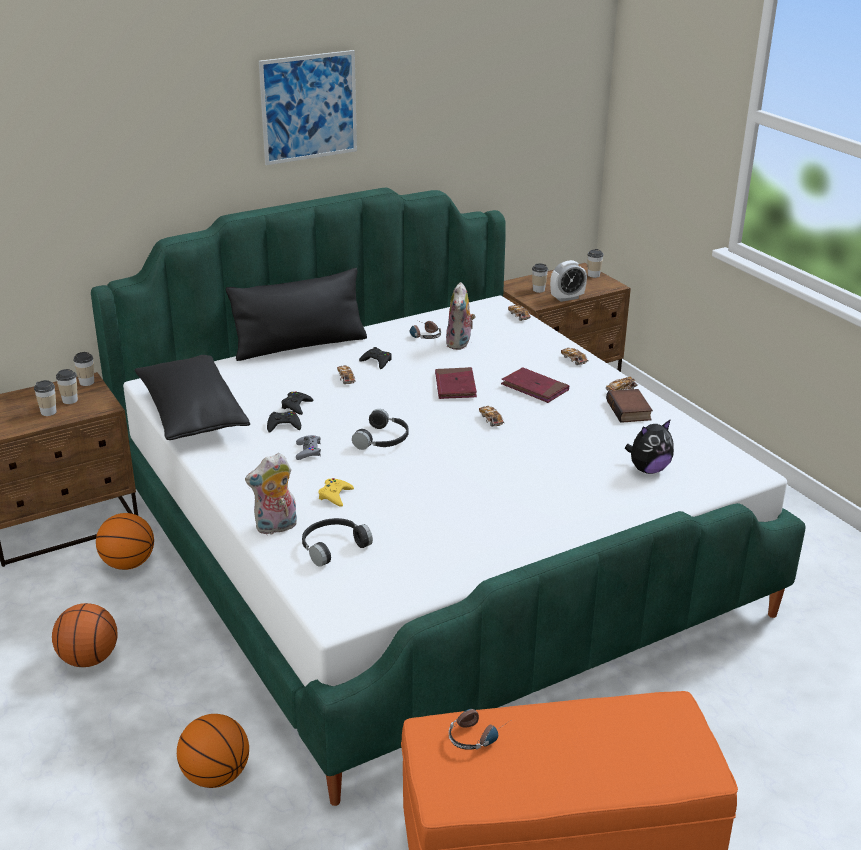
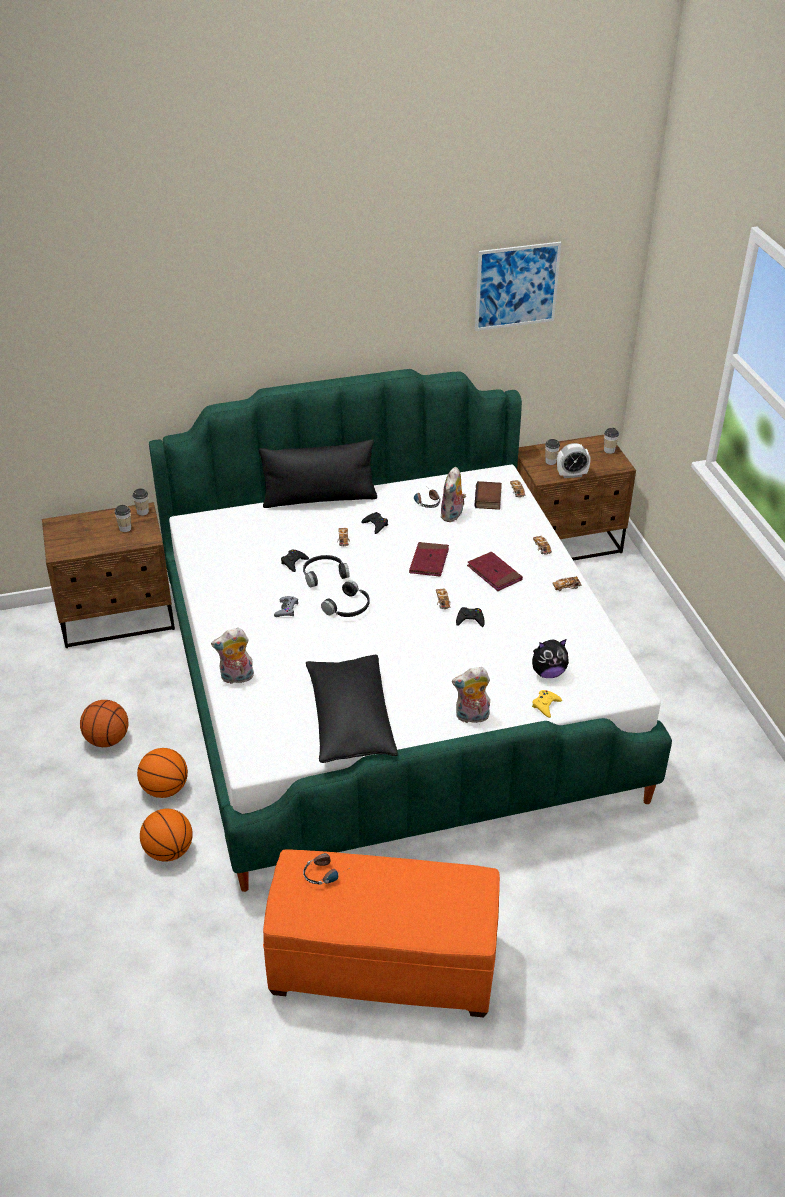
camera: 15 degrees right, 10 degrees up
cup [34,380,57,416] -> none
basketball [96,513,154,570] -> basketball moved to [137,748,188,798]
black pillow [135,355,250,440] -> black pillow moved to [306,655,398,763]
picture [259,50,357,165] -> picture moved to [475,242,561,331]
black game controller [267,411,301,433] -> black game controller moved to [456,607,485,627]
black headphones [302,518,373,567] -> black headphones moved to [303,555,350,588]
yellow game controller [319,478,354,507] -> yellow game controller moved to [532,690,562,718]
book [606,389,653,423] -> book moved to [474,481,502,510]
none -> plush toy [452,667,490,723]

